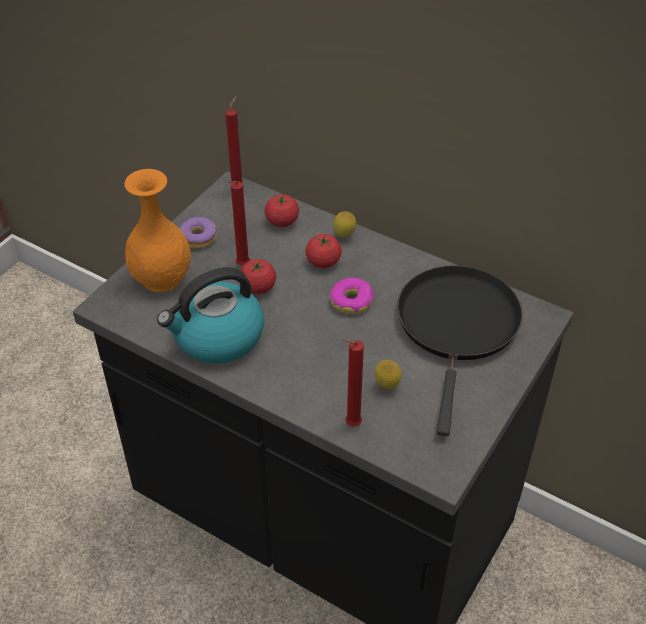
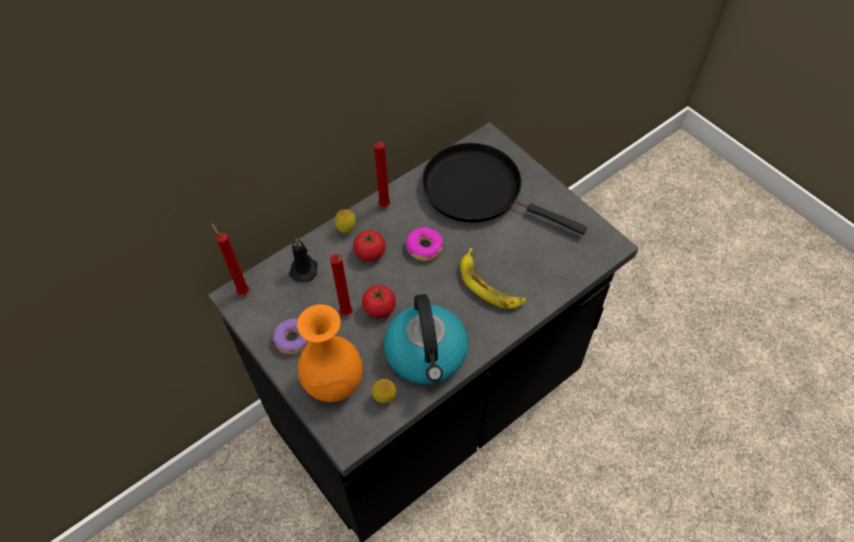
camera: 70 degrees left, 10 degrees up
tomato [265,194,299,227] -> black candle [289,238,317,282]
red candle [343,339,364,426] -> red candle moved to [374,141,391,207]
lemon [375,360,402,390] -> lemon moved to [372,379,396,403]
none -> banana [460,248,526,309]

